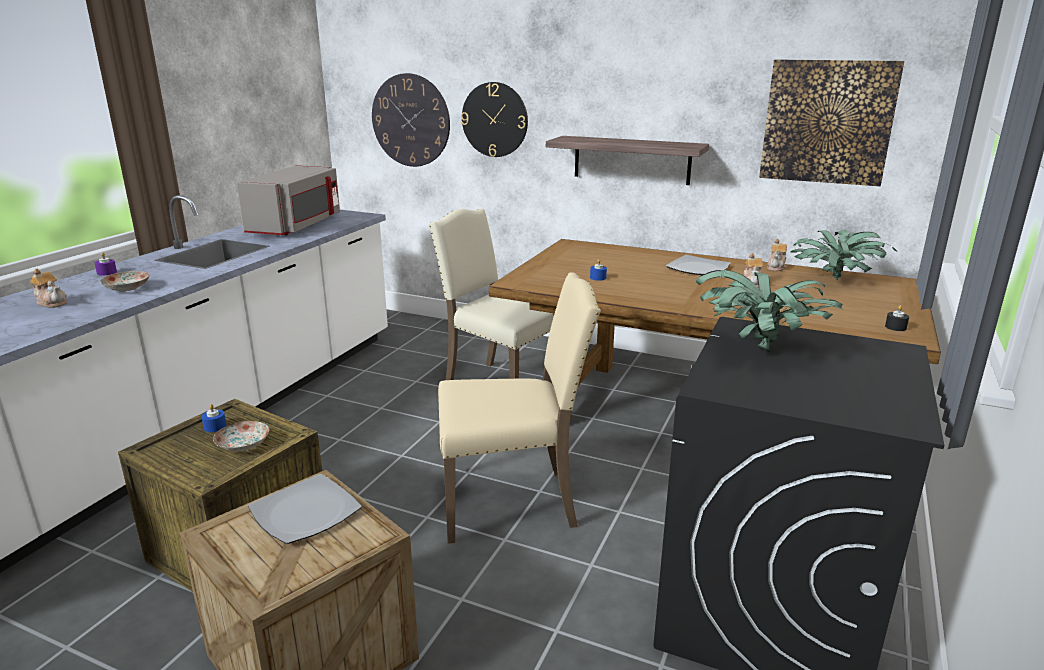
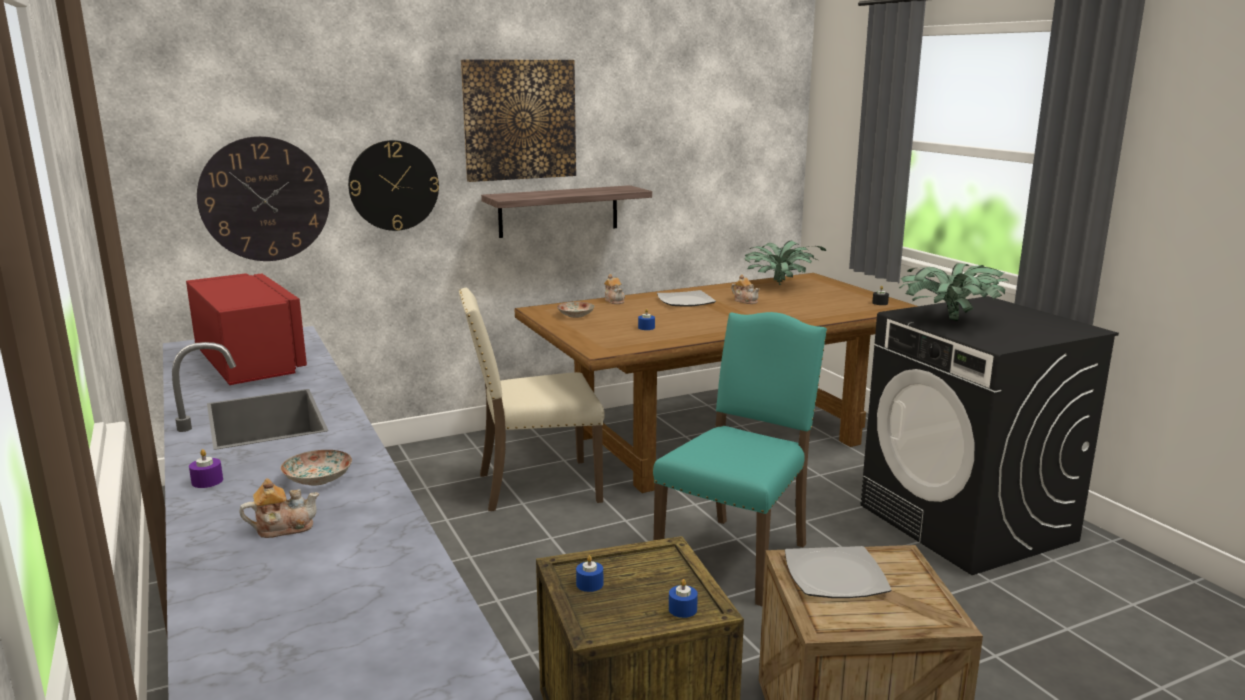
camera: 50 degrees left, 5 degrees down
plate [213,421,269,452] -> plate moved to [557,302,594,318]
grey microwave [237,165,340,235] -> red microwave [186,273,307,385]
beige chair [438,272,601,543] -> turquoise chair [653,312,827,606]
picture [759,60,904,186] -> picture moved to [461,60,576,182]
teapot [767,239,787,271] -> teapot moved to [604,274,625,304]
none -> blue candle [669,579,698,618]

